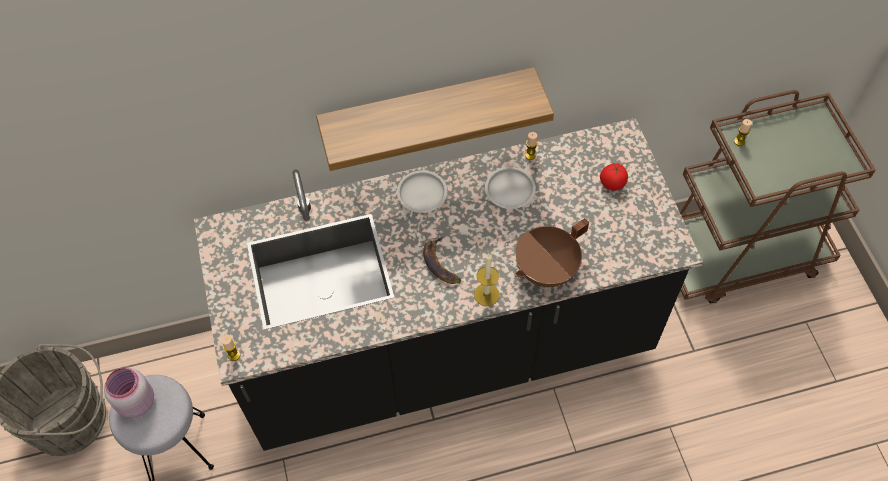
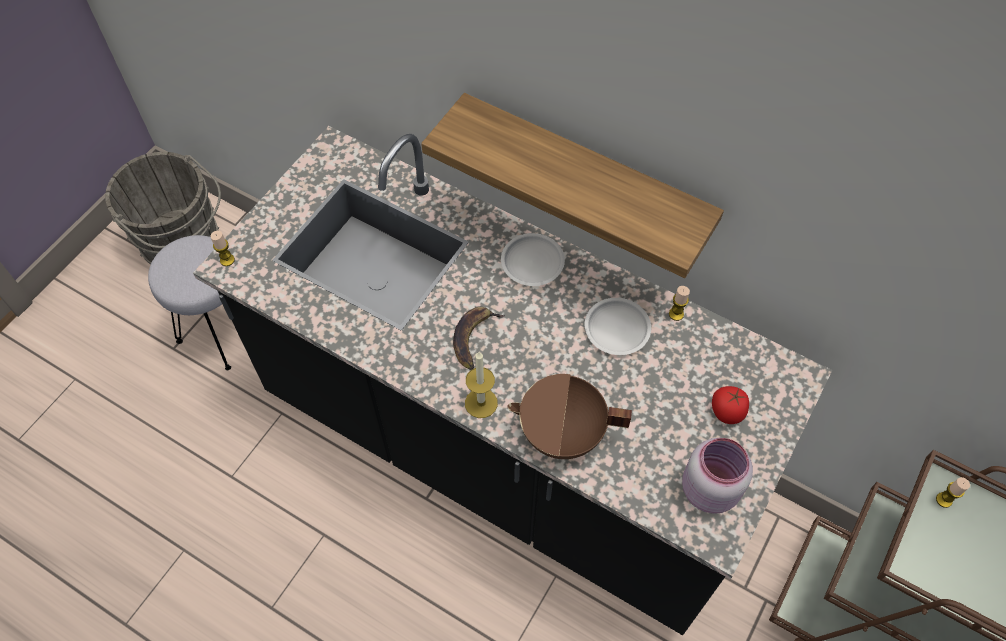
camera: 45 degrees right, 0 degrees up
pink jar [104,368,154,418] -> pink jar moved to [682,438,753,514]

